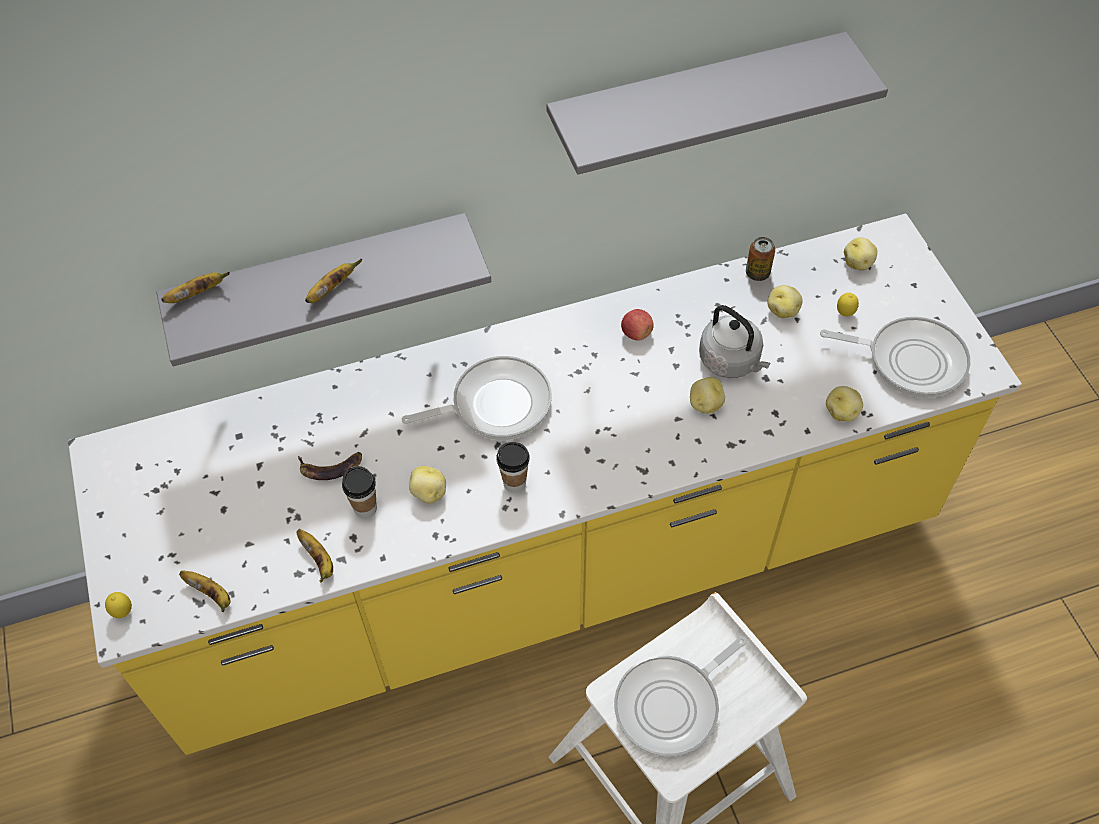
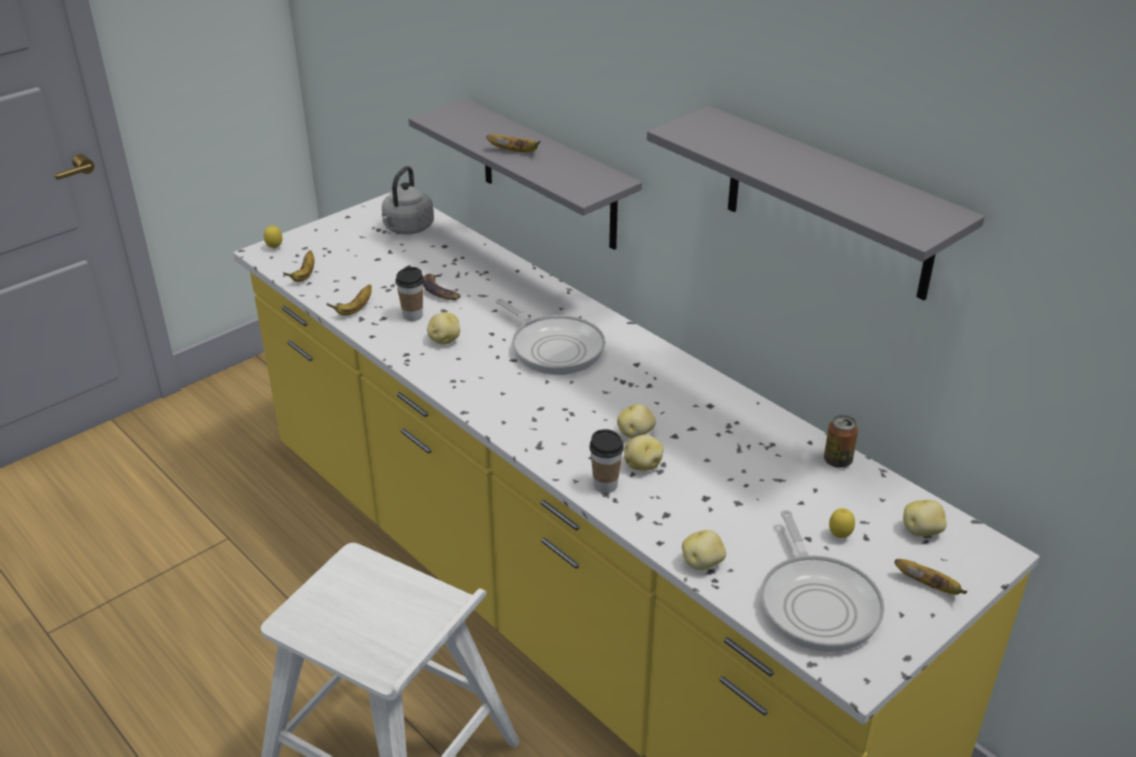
camera: 65 degrees right, 20 degrees down
banana [162,272,230,303] -> banana moved to [895,559,967,595]
cup [496,442,530,493] -> cup moved to [589,429,624,493]
frying pan [614,636,747,757] -> none
apple [621,309,654,341] -> none
grey kettle [699,305,770,378] -> grey kettle moved to [382,166,434,235]
potato [767,285,803,318] -> potato moved to [617,404,656,439]

